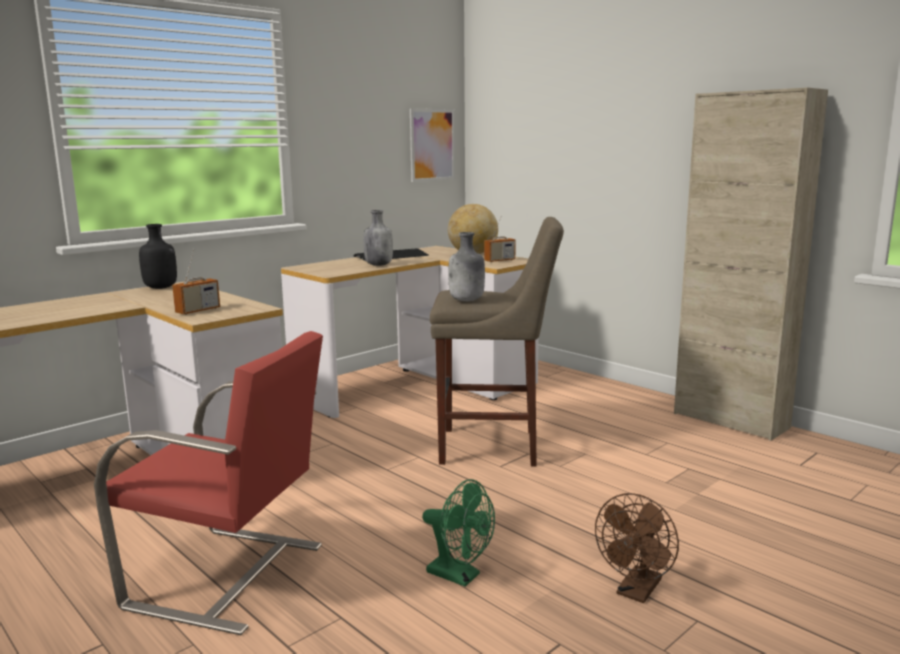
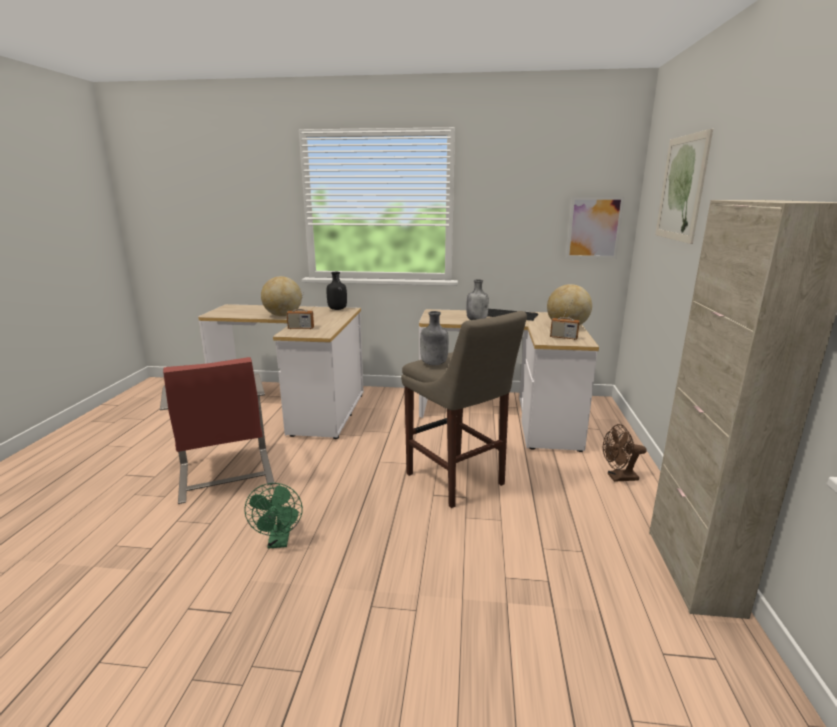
camera: 50 degrees right, 5 degrees up
brown fan [595,493,679,603] -> brown fan moved to [603,424,646,482]
none -> globe [261,276,302,316]
none -> picture [655,129,713,244]

